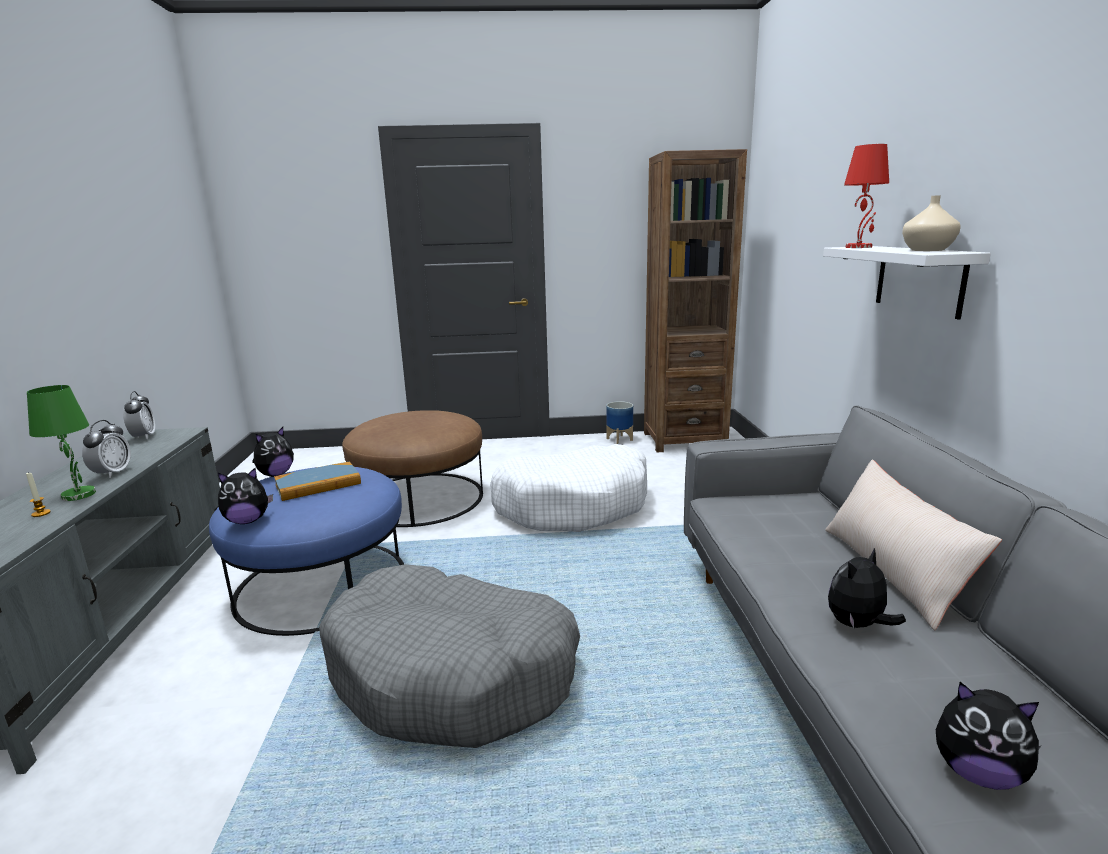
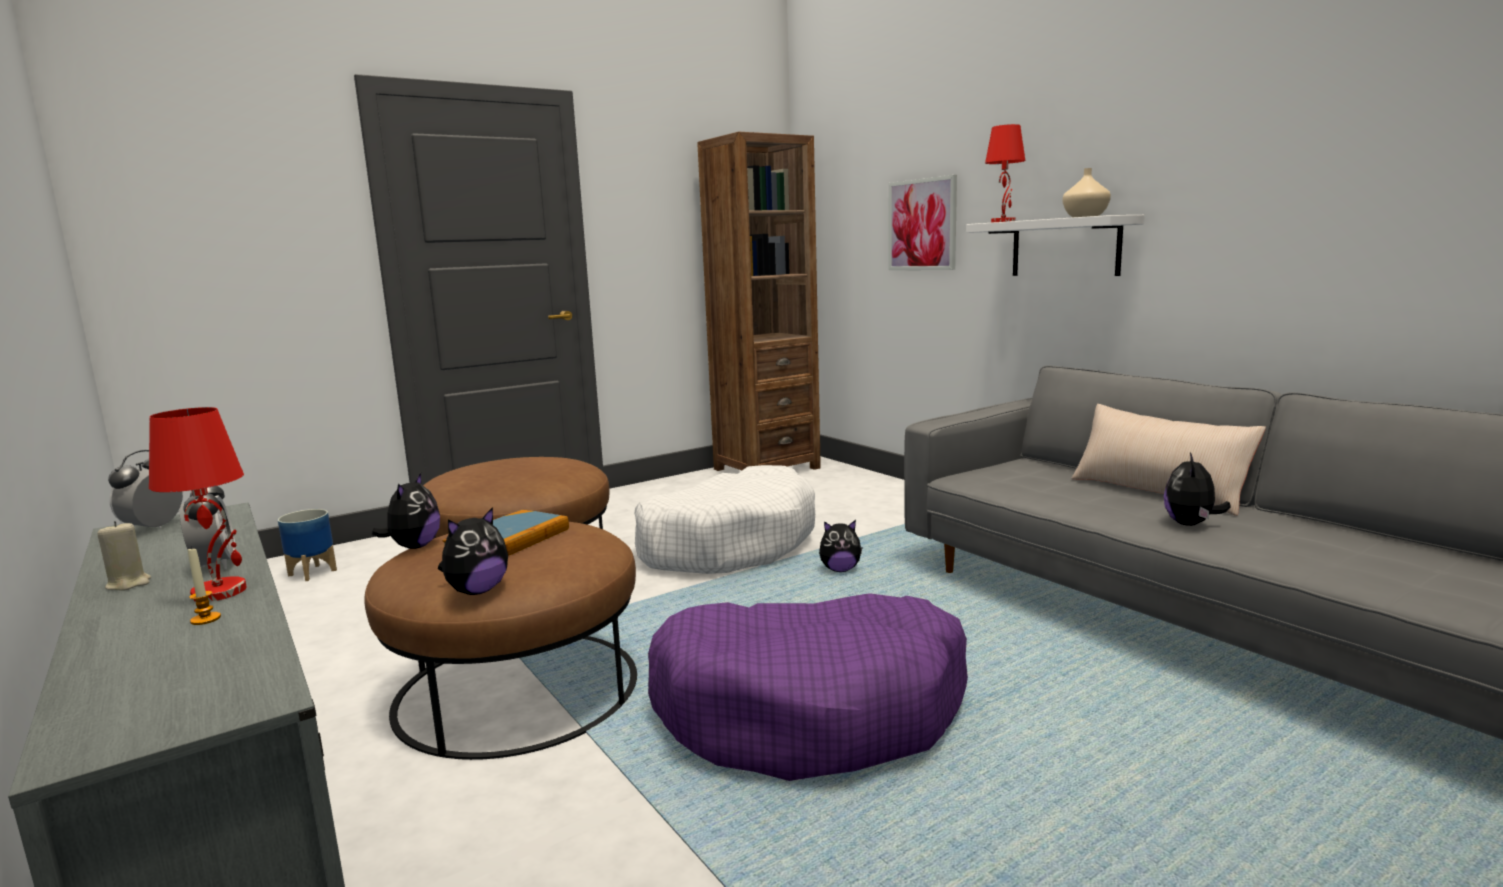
camera: 30 degrees left, 5 degrees down
green table lamp [27,385,96,501] -> red table lamp [149,407,247,602]
alarm clock [123,391,155,439] -> alarm clock turned 120 degrees counterclockwise [108,450,183,528]
blue ottoman [209,467,404,636] -> brown ottoman [364,522,637,760]
grey dog bed [319,564,580,748] -> purple dog bed [648,593,968,781]
planter [606,401,633,444] -> planter moved to [278,509,337,581]
plush toy [936,682,1041,790] -> plush toy moved to [819,520,863,572]
none -> beige candle [98,521,151,591]
none -> picture [888,175,957,270]

